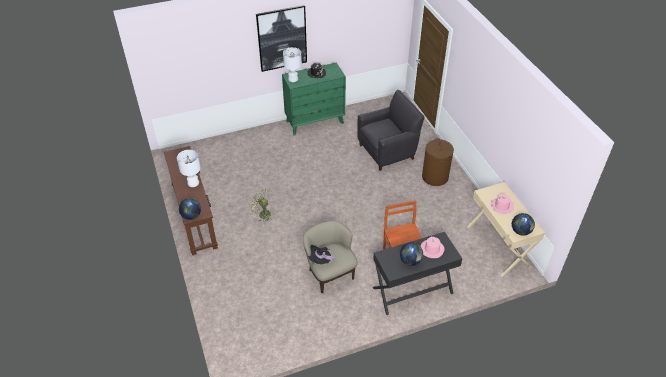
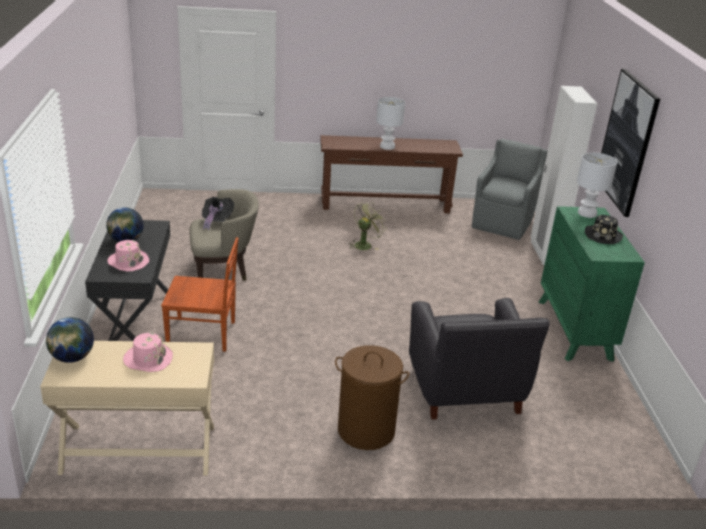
camera: 105 degrees right, 15 degrees down
globe [179,198,201,220] -> none
none -> grey armchair [472,139,547,240]
none -> white wardrobe [531,86,597,265]

